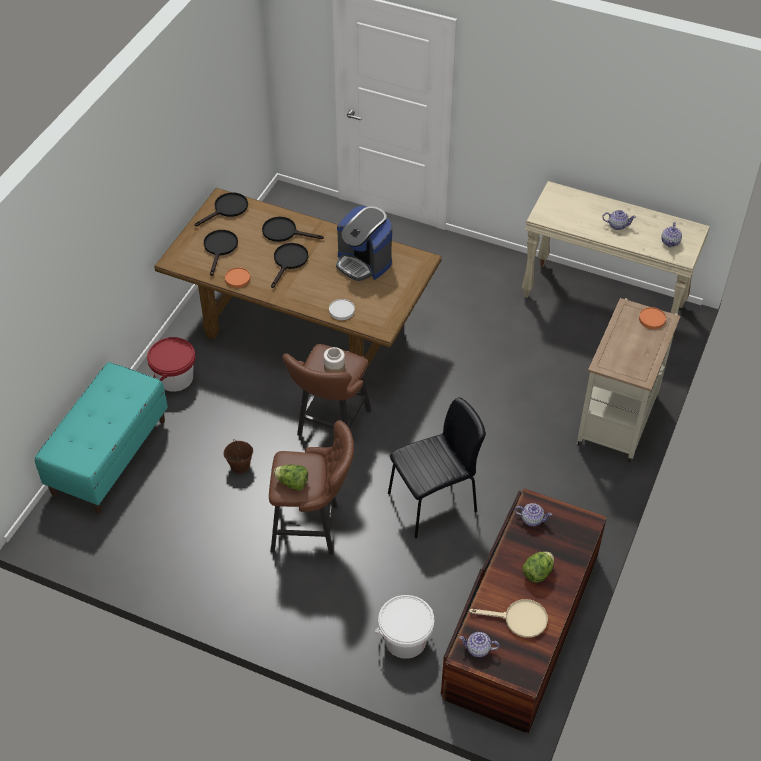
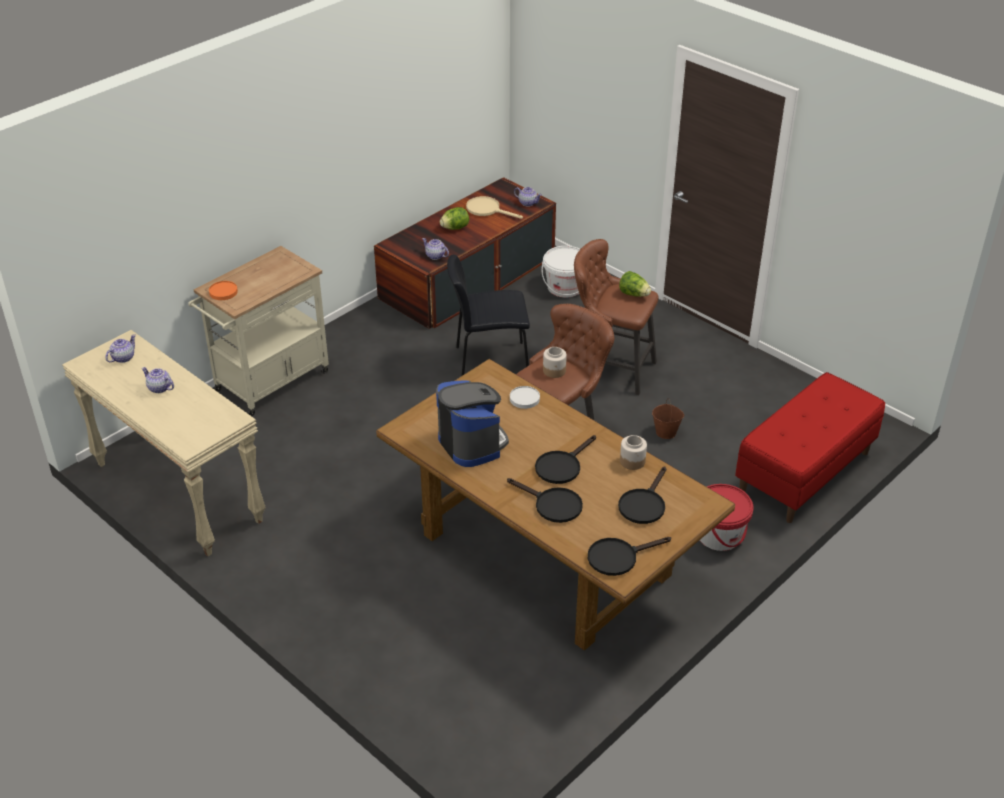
camera: 160 degrees left, 10 degrees down
turquoise bench [35,362,168,514] -> red bench [735,372,885,523]
orange plate [225,267,250,288] -> jar [620,435,647,470]

